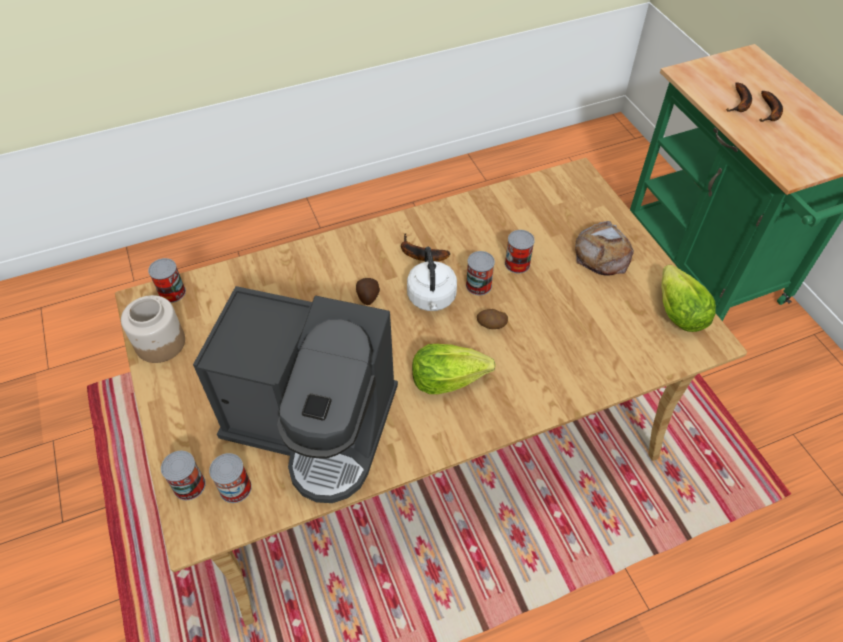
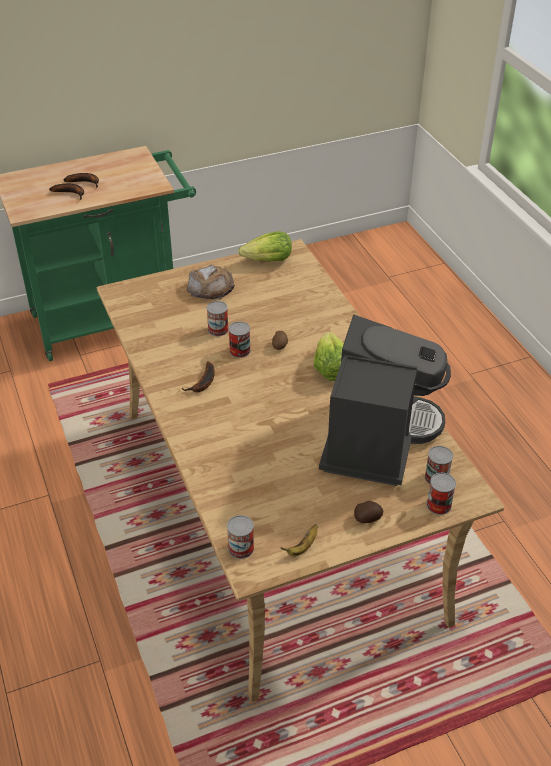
camera: 90 degrees left, 10 degrees down
jar [121,295,185,363] -> banana [281,525,318,556]
potato [356,278,380,305] -> potato moved to [354,501,384,523]
white kettle [407,247,457,311] -> none

